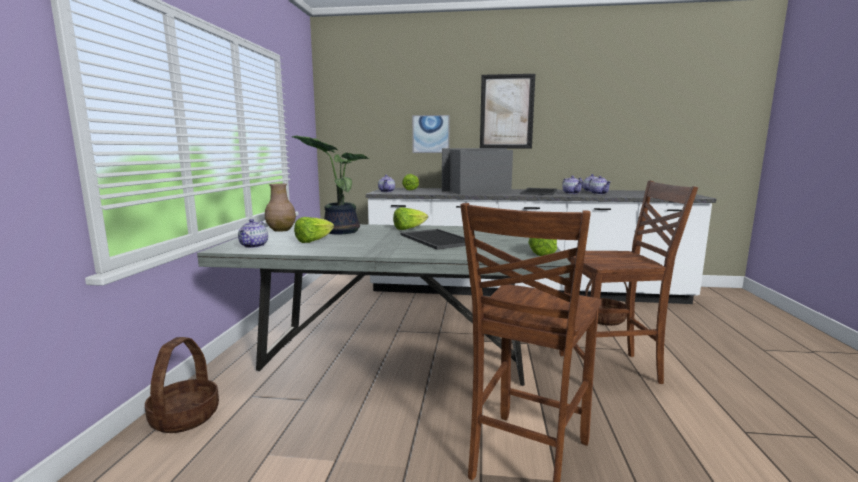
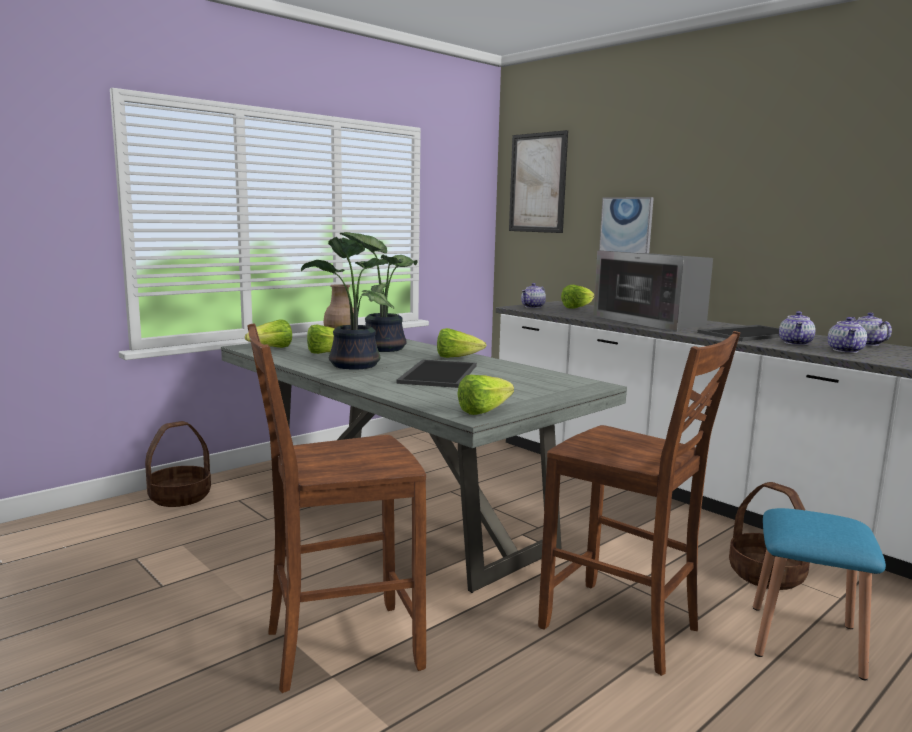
camera: 40 degrees right, 0 degrees up
teapot [238,219,268,248] -> lettuce [245,319,292,348]
microwave [442,148,513,195] -> microwave turned 150 degrees counterclockwise [593,250,713,332]
picture [480,74,535,149] -> picture moved to [509,130,568,233]
none -> potted plant [301,237,395,369]
none -> blue stool [753,508,886,681]

